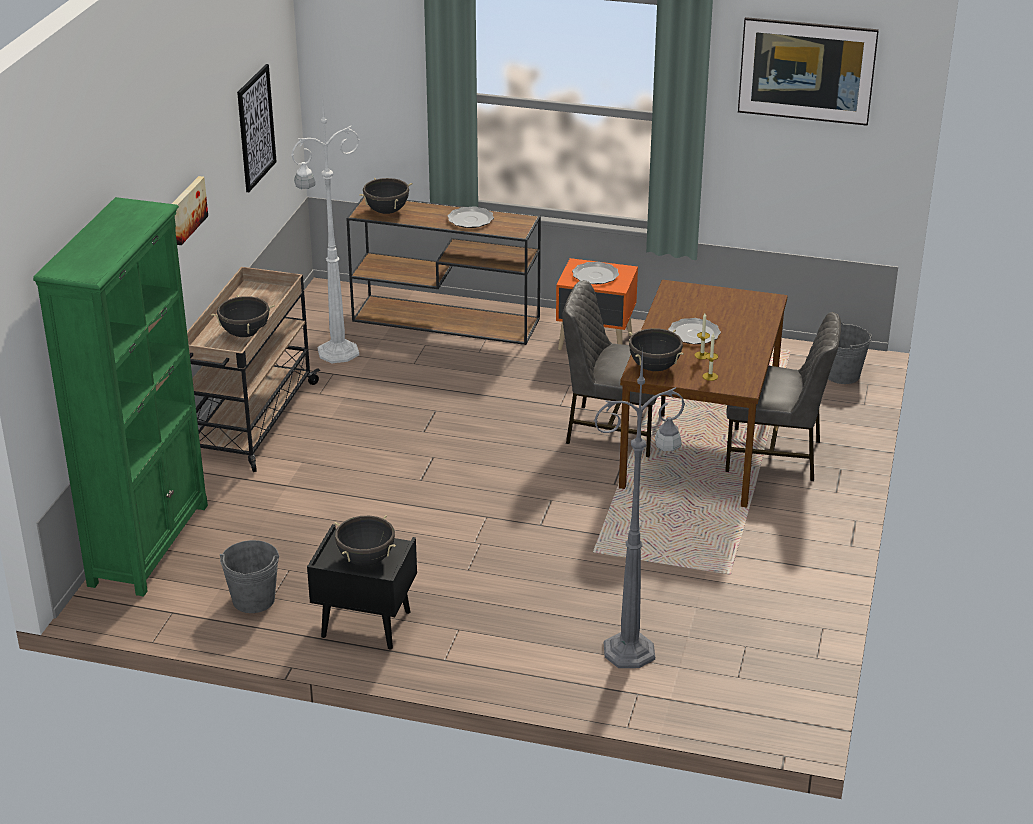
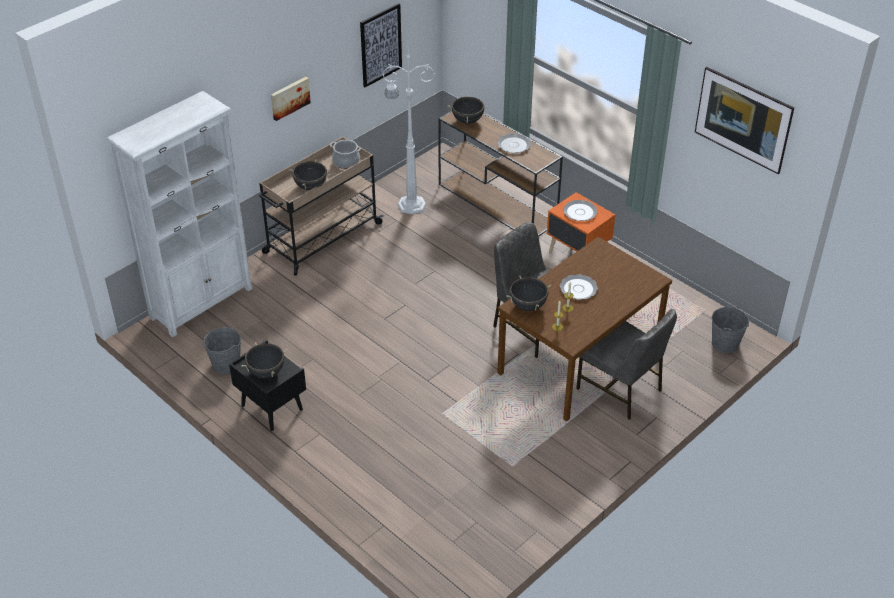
camera: 30 degrees right, 10 degrees up
green bookcase [33,197,208,597] -> white bookcase [107,91,252,337]
grey floor lamp [594,349,685,668] -> none
none -> cooking pot [330,140,361,169]

